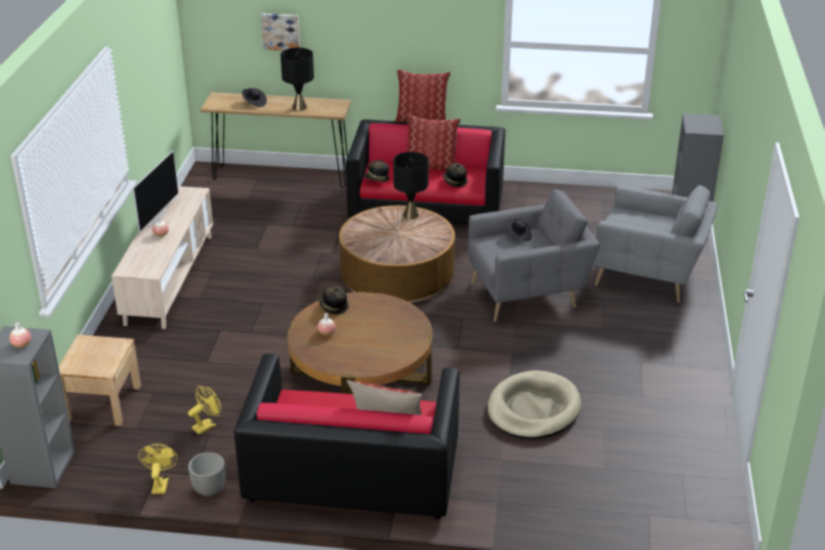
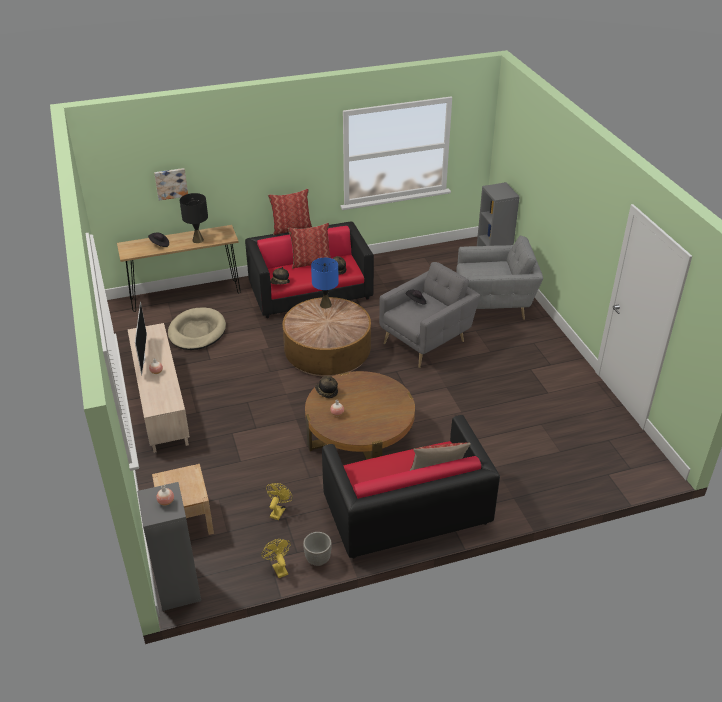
camera: 25 degrees left, 5 degrees up
black table lamp [393,152,429,220] -> blue table lamp [311,258,339,308]
beige dog bed [488,370,581,439] -> beige dog bed moved to [168,308,226,350]

